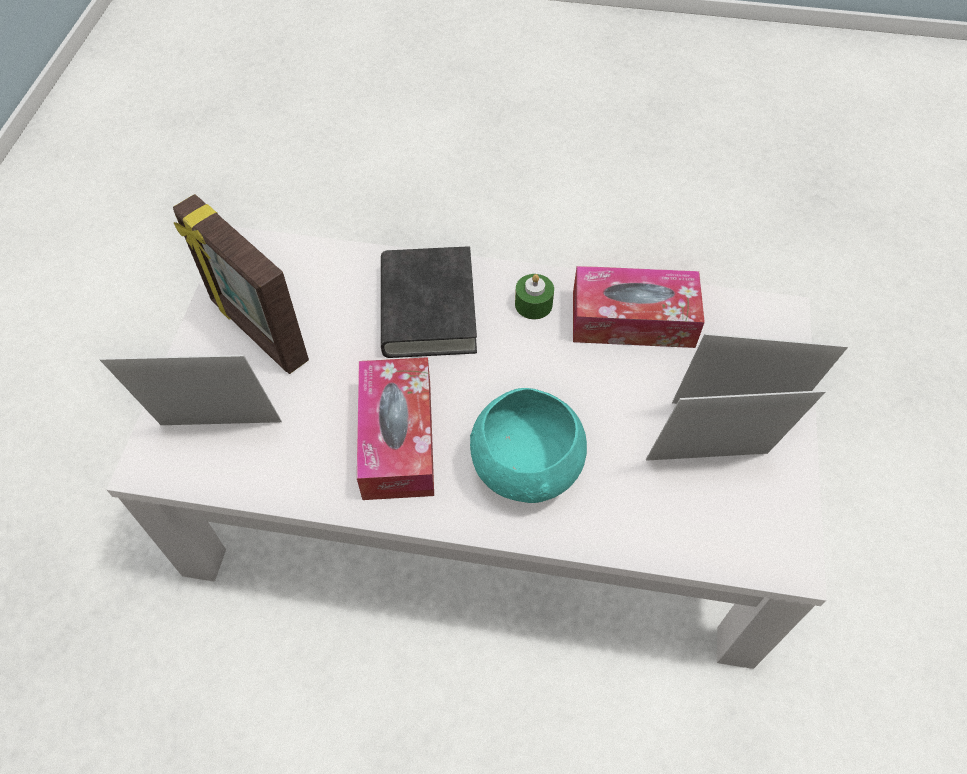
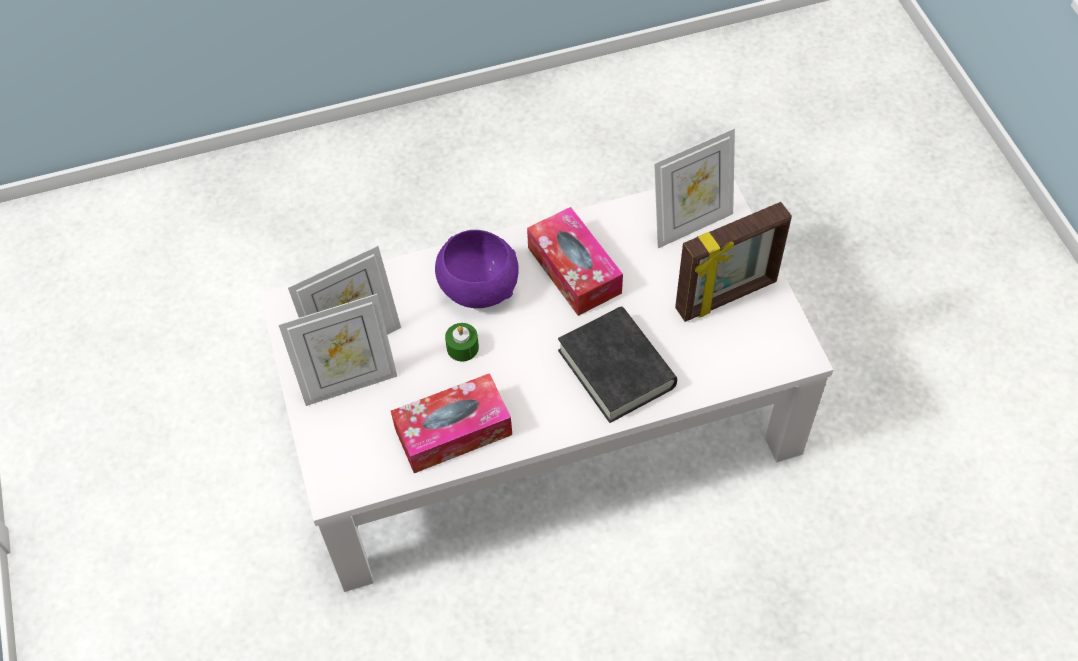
camera: 155 degrees right, 0 degrees up
picture frame [173,194,309,374] -> picture frame turned 135 degrees clockwise [675,202,792,322]
turquoise bowl [470,388,587,503] -> purple bowl [435,230,518,308]
green candle [515,274,554,319] -> green candle moved to [445,323,479,361]

